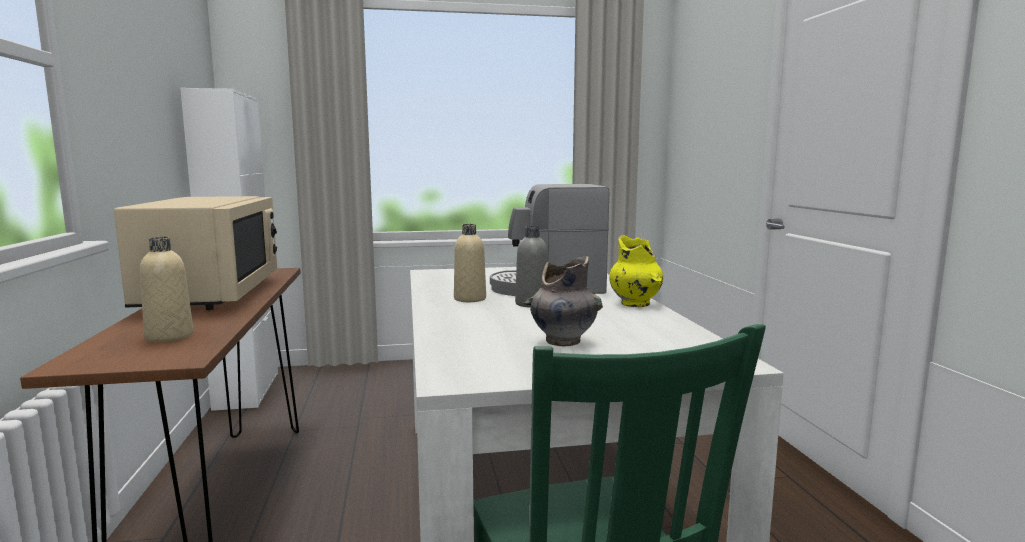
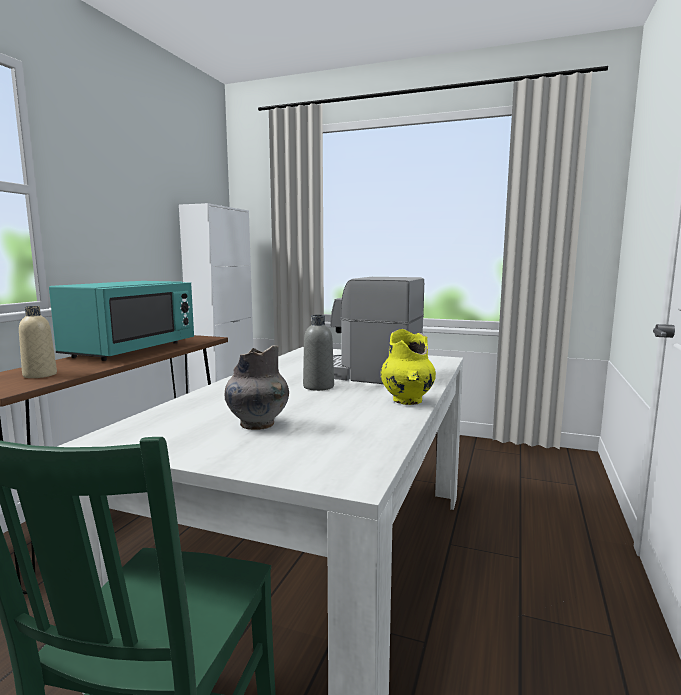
camera: 30 degrees right, 0 degrees up
beige microwave [114,196,277,310] -> turquoise microwave [49,281,194,361]
beige bottle [454,224,486,302] -> none

